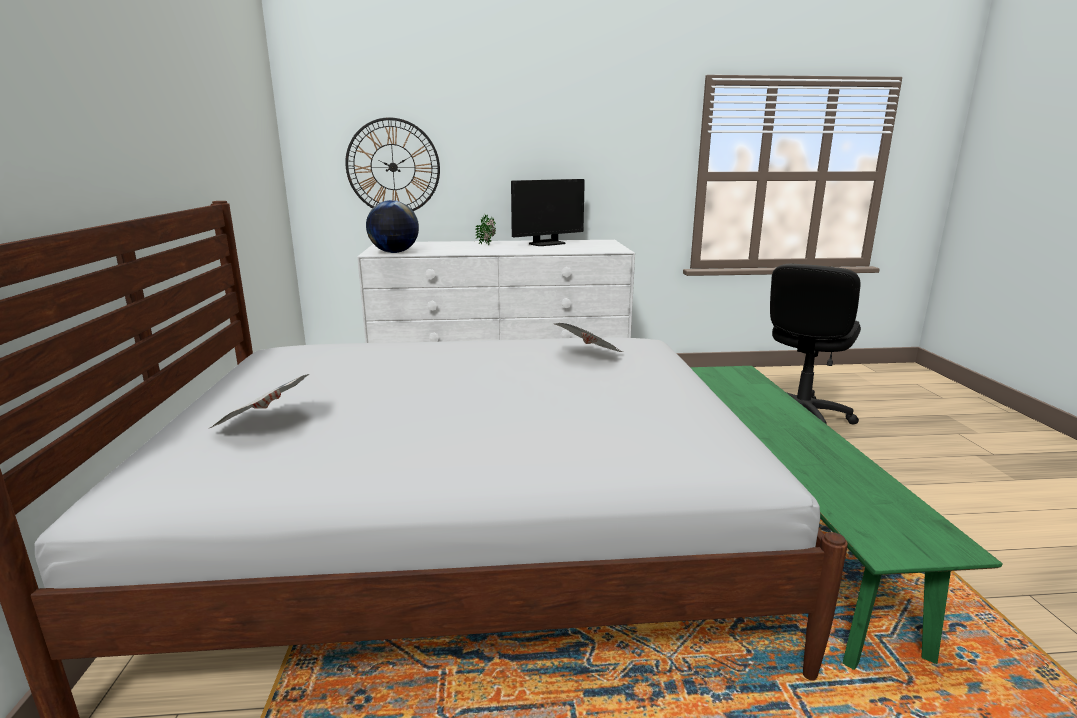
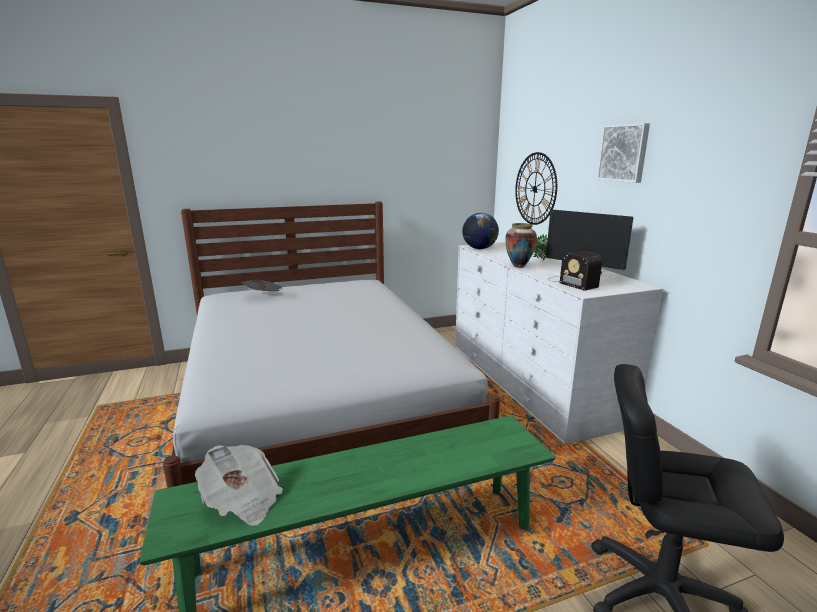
camera: 75 degrees right, 0 degrees up
newspaper [555,323,623,352] -> newspaper moved to [195,445,283,526]
none -> vase [506,223,537,268]
none -> radio [548,251,602,291]
none -> picture [597,123,650,183]

